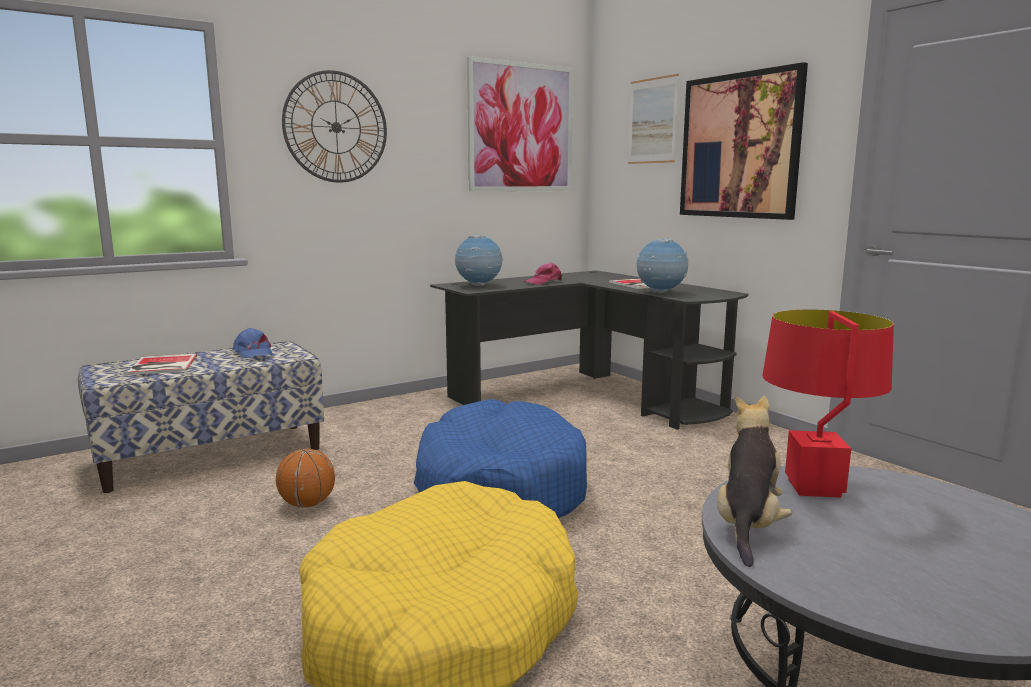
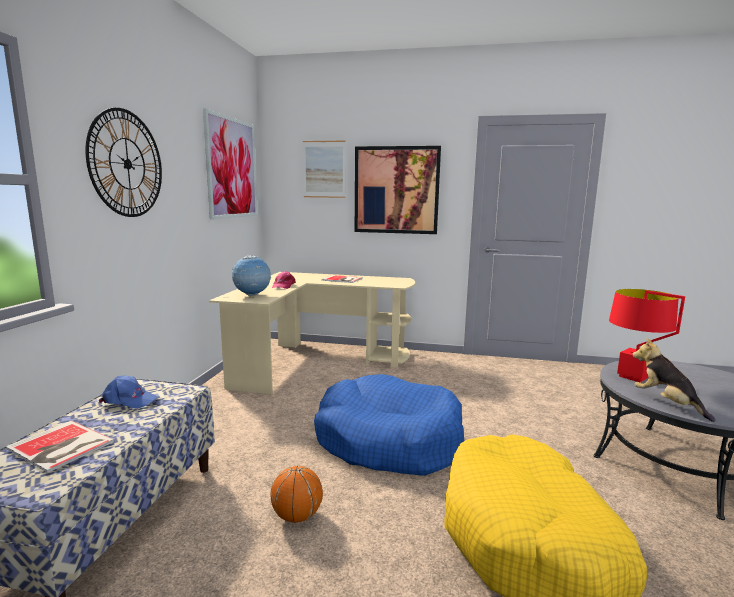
camera: 45 degrees left, 0 degrees up
black desk [430,270,748,430] -> beige desk [209,272,415,394]
globe [636,238,689,293] -> none

